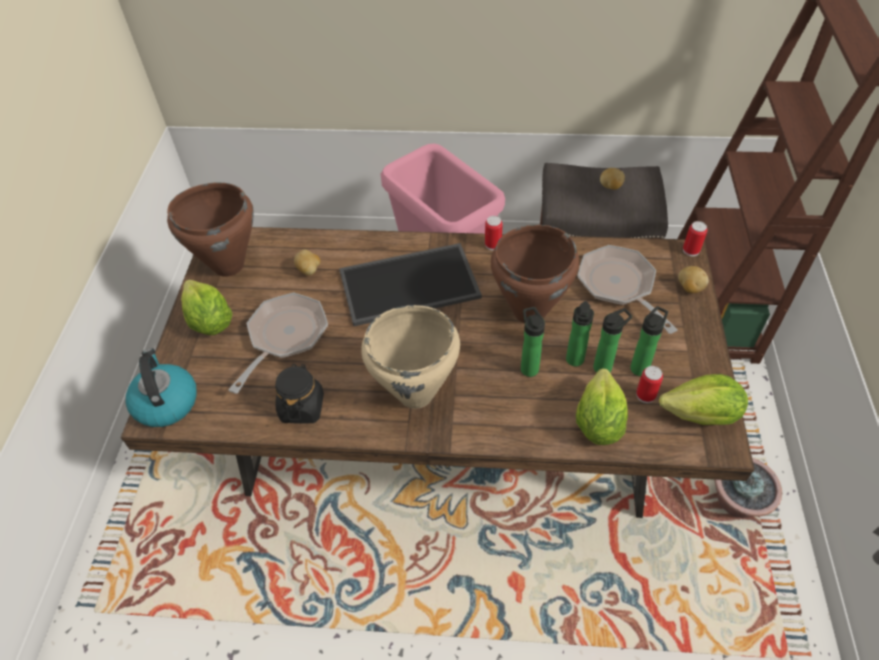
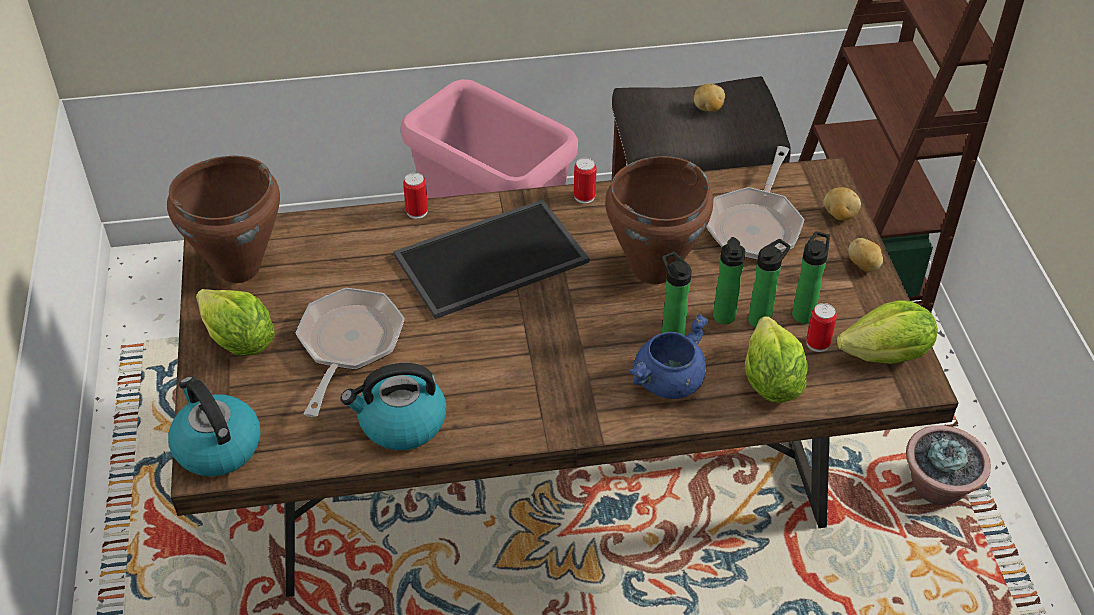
camera: 15 degrees left, 5 degrees down
black jar [275,364,324,424] -> kettle [341,363,446,450]
potato [294,249,320,276] -> potato moved to [848,238,883,272]
beige cooking pot [361,305,460,409] -> none
frying pan [577,245,678,334] -> frying pan turned 120 degrees counterclockwise [706,146,805,260]
can [683,221,707,256] -> can moved to [403,173,428,219]
none -> blue cooking pot [629,314,708,399]

